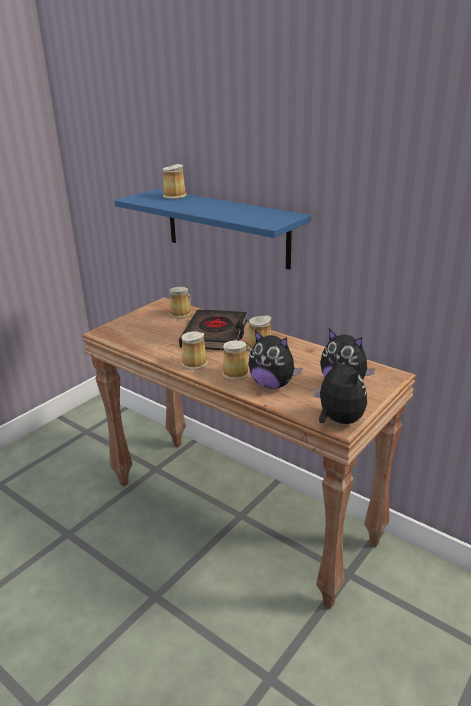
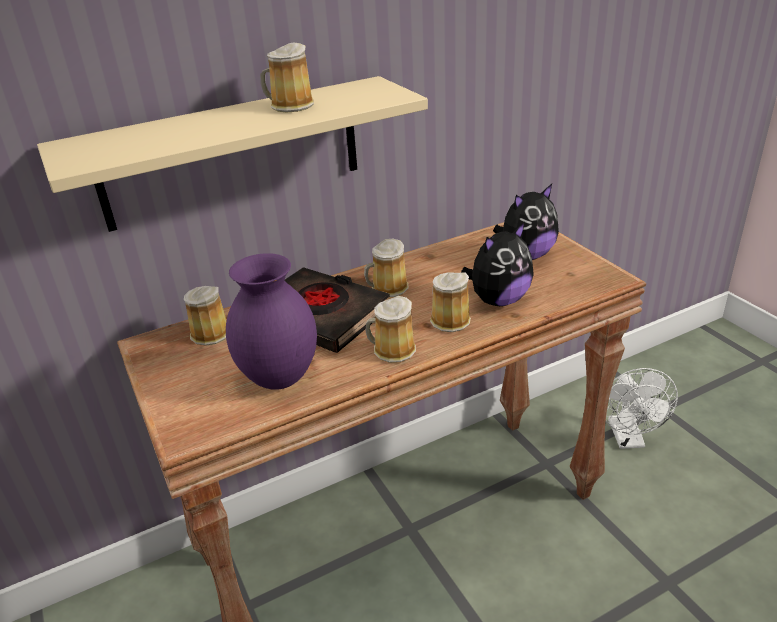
camera: 65 degrees left, 5 degrees up
blue shelf [114,189,311,270] -> beige shelf [37,76,428,232]
mug [163,164,186,199] -> mug moved to [260,43,314,112]
plush toy [313,354,367,424] -> none
none -> purple vase [226,253,317,390]
none -> white fan [606,368,678,449]

